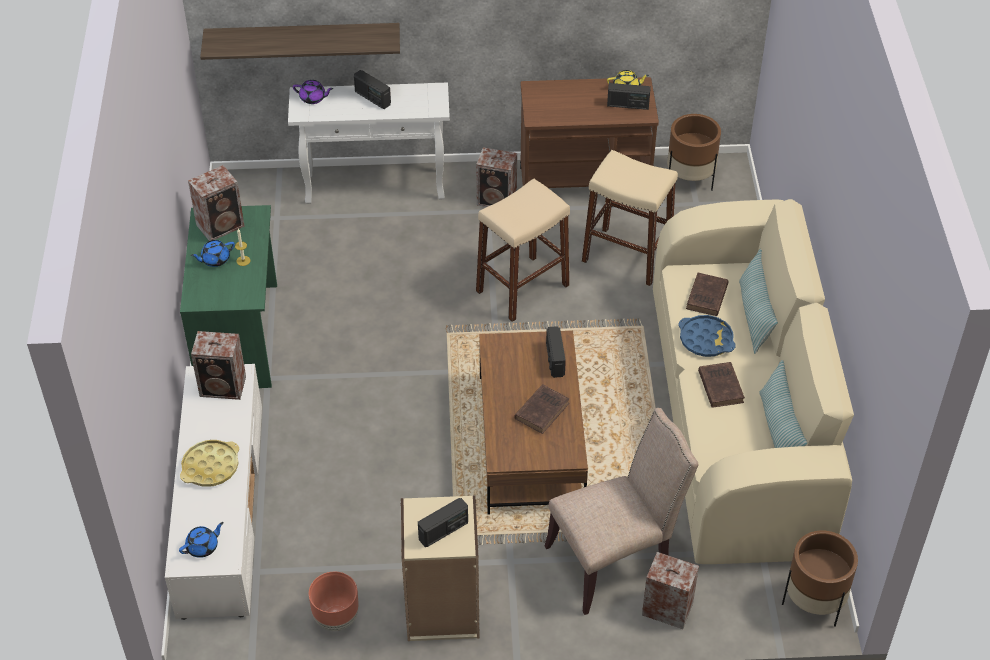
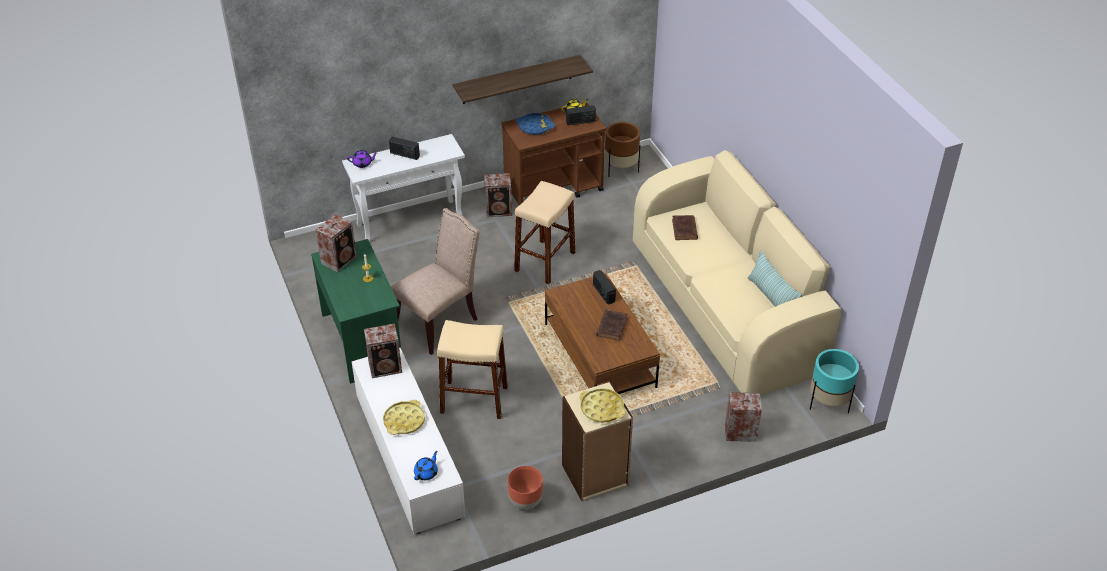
camera: 20 degrees left, 5 degrees down
blue teapot [191,240,235,267] -> none
shelf [200,23,400,60] -> shelf moved to [452,55,593,104]
radio [418,498,468,547] -> yellow tray [579,388,626,423]
beige chair [545,408,698,615] -> beige chair moved to [391,208,480,355]
beige stool [582,150,678,286] -> beige stool moved to [437,320,508,419]
blue tray [678,315,736,357] -> blue tray moved to [516,113,555,135]
brown book [698,362,745,408] -> none
pillow [739,249,778,354] -> none
brown planter [782,530,858,627] -> turquoise planter [810,349,859,413]

